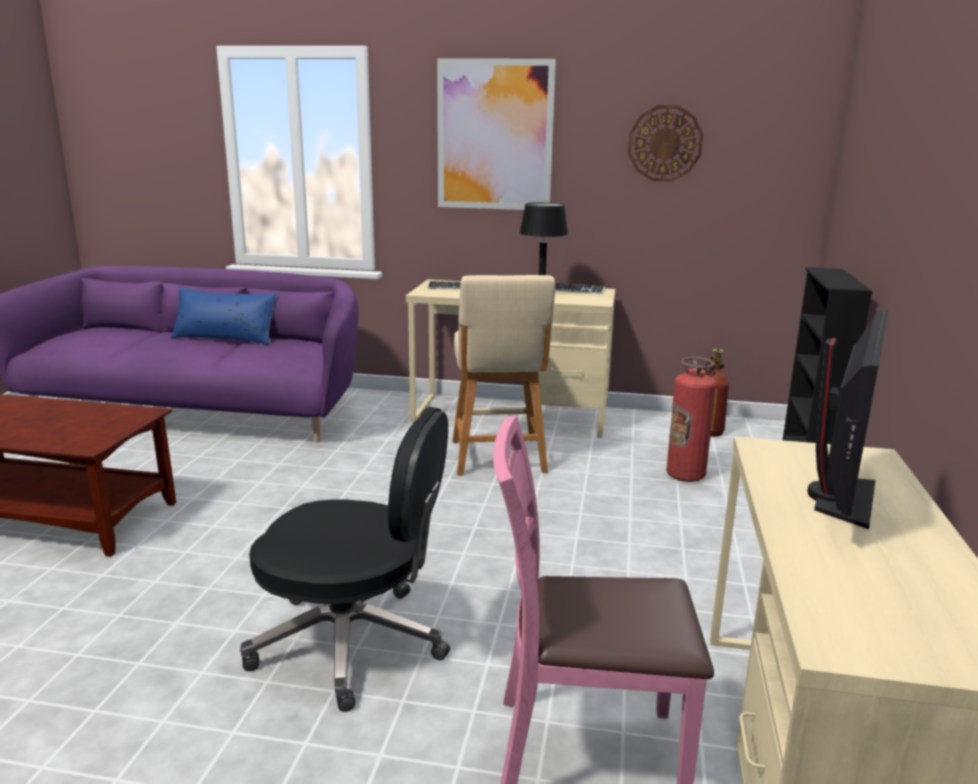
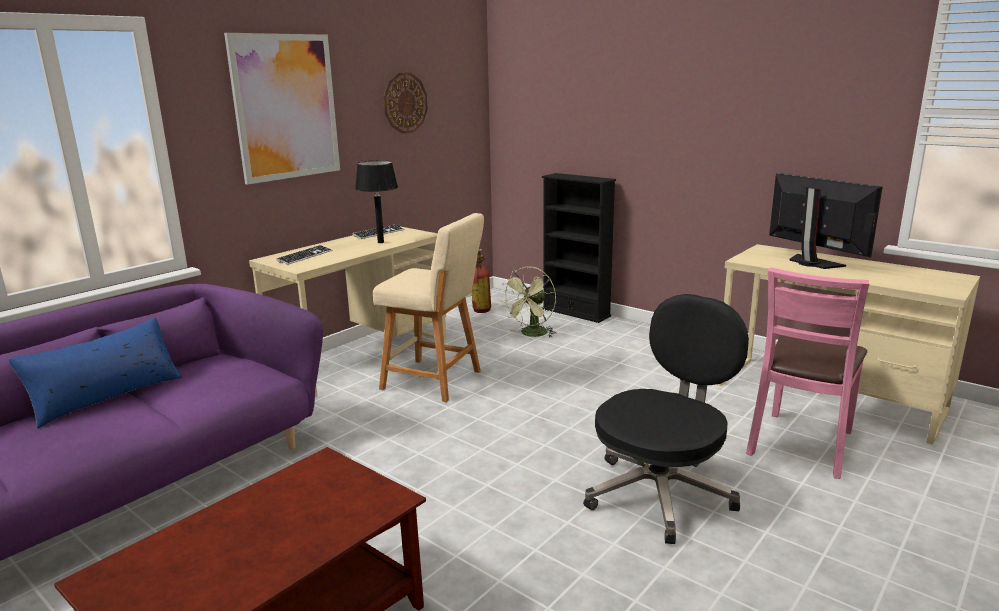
camera: 60 degrees left, 0 degrees up
fire extinguisher [666,357,716,482] -> green fan [501,267,556,338]

